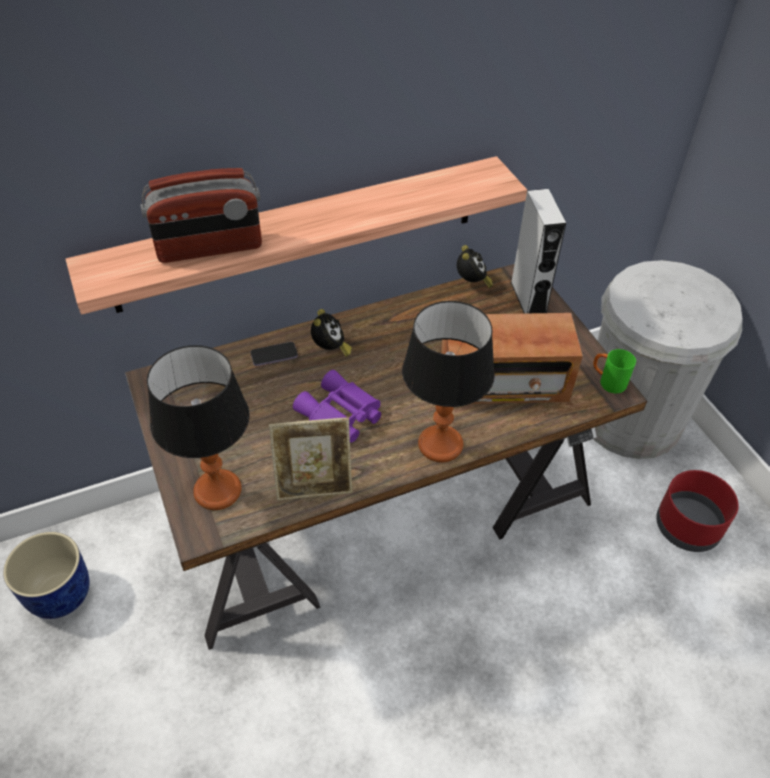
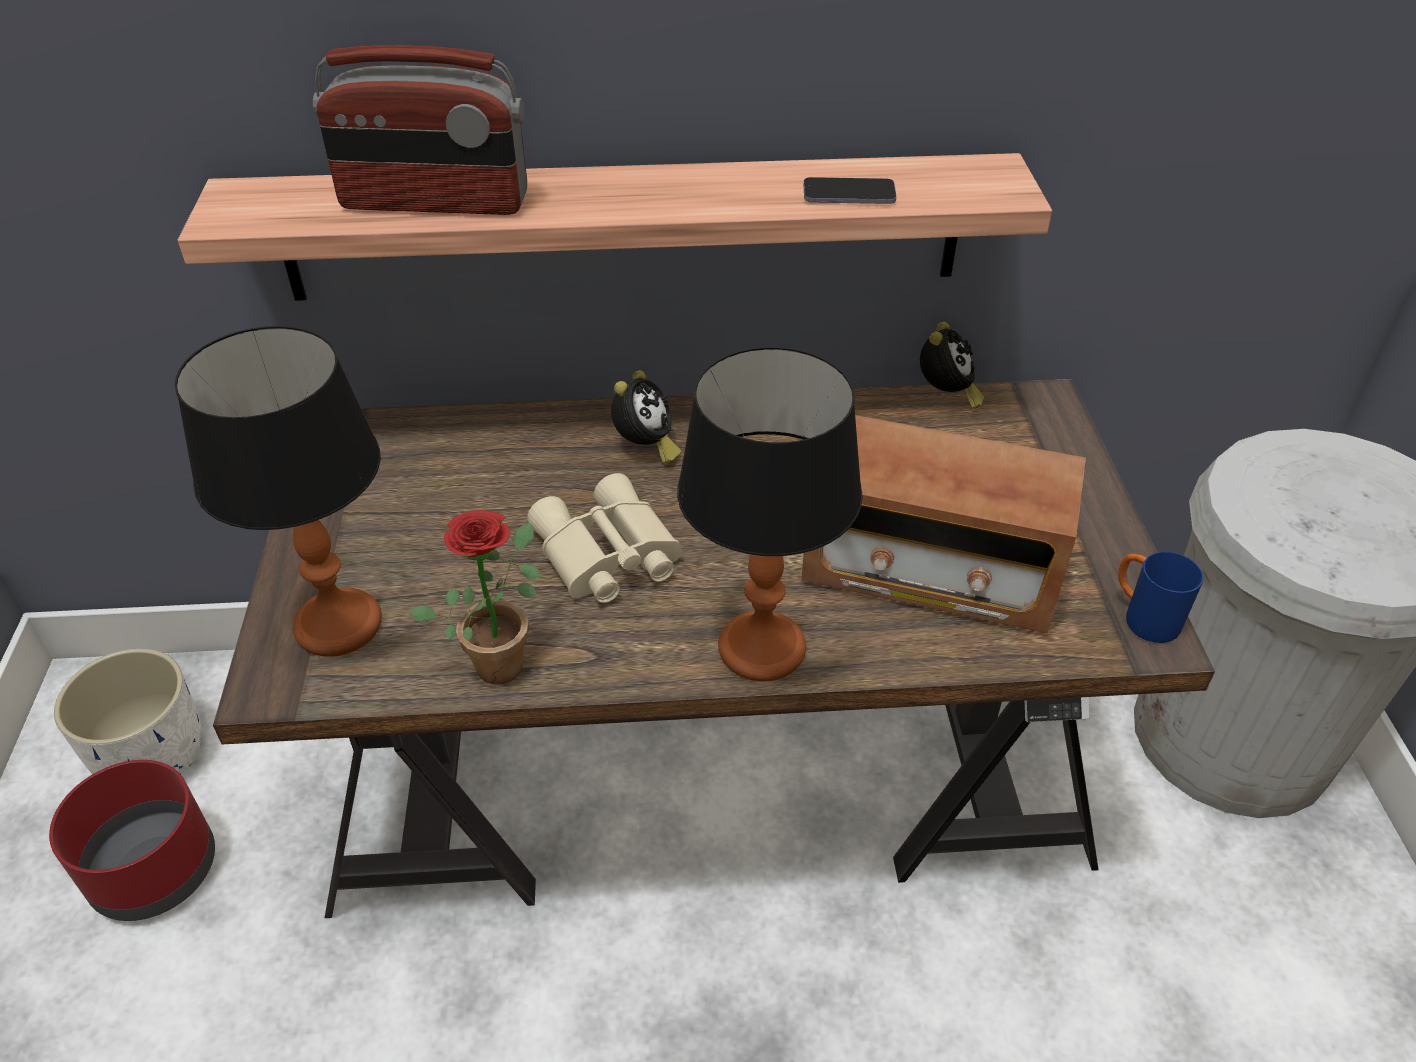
camera: 20 degrees right, 5 degrees down
blue planter [3,532,90,619] -> white planter [54,649,202,775]
phone [251,342,298,366] -> phone moved to [804,177,897,204]
picture frame [269,417,352,501] -> potted plant [409,510,541,684]
purple binoculars [293,370,381,443] -> beige binoculars [527,473,682,603]
grey speaker [511,189,566,313] -> none
green mug [593,349,636,393] -> blue mug [1118,552,1204,643]
red planter [656,470,738,552] -> red planter moved to [49,760,215,921]

